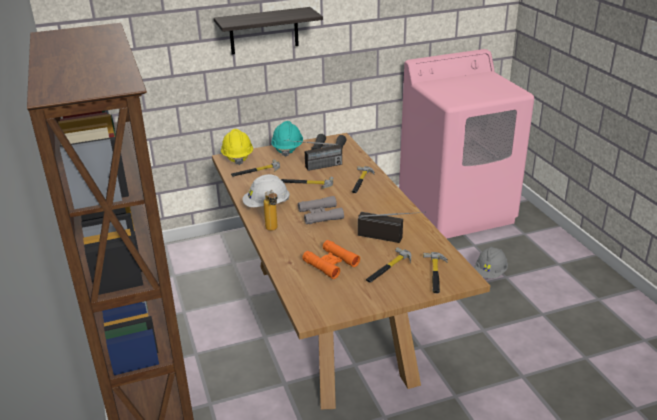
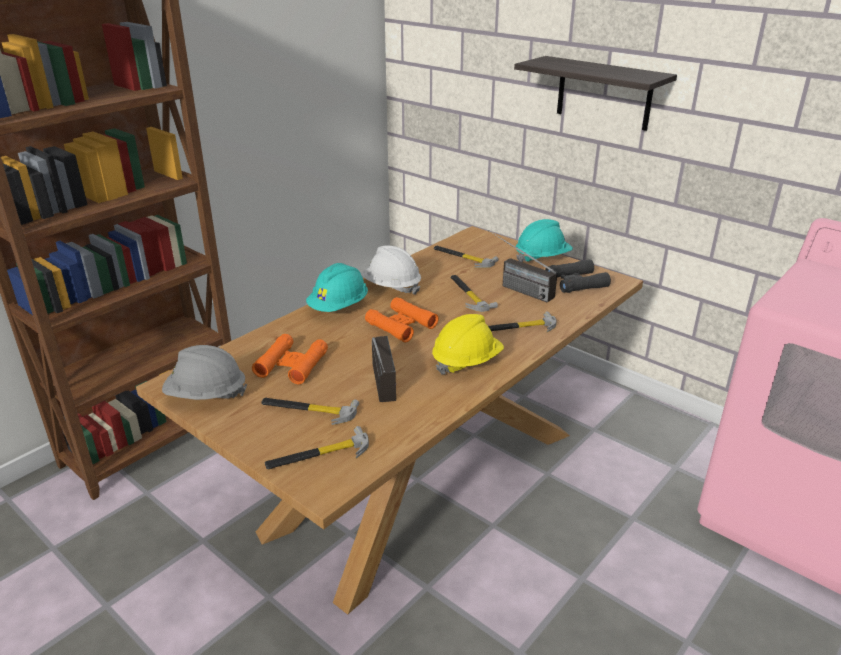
camera: 60 degrees right, 0 degrees up
yellow hard hat [221,129,253,165] -> yellow hard hat moved to [432,314,504,375]
bottle [264,190,278,231] -> turquoise hard hat [306,263,368,312]
grey binoculars [298,196,344,224] -> orange binoculars [365,297,439,342]
grey hard hat [474,247,508,279] -> grey hard hat moved to [162,345,248,400]

